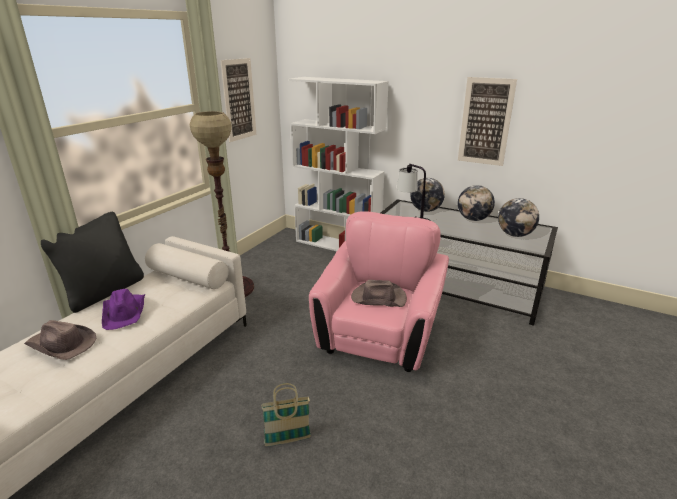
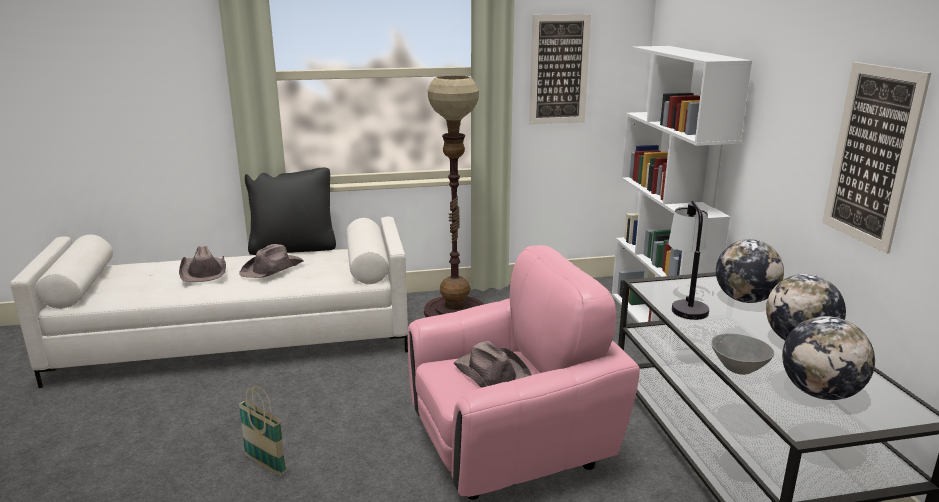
camera: 50 degrees right, 5 degrees down
purple hat [102,289,145,330] -> brown hat [239,244,304,278]
none -> grey bowl [711,334,774,375]

